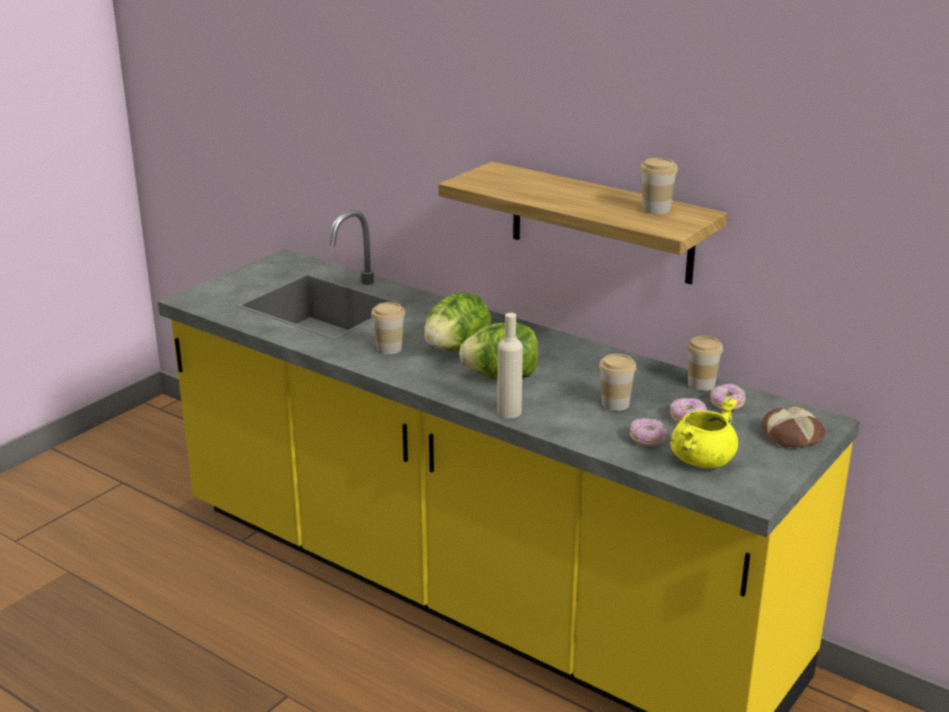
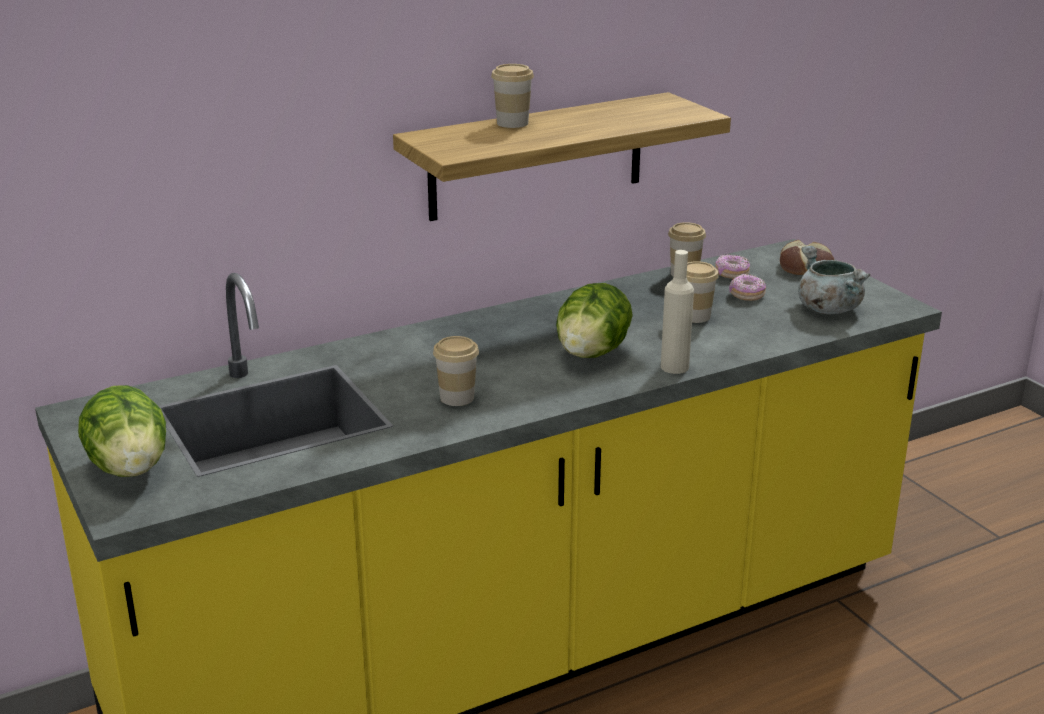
camera: 65 degrees left, 0 degrees up
lettuce [424,293,491,351] -> lettuce moved to [78,385,166,477]
donut [630,418,666,446] -> none
cup [640,158,678,215] -> cup moved to [491,64,534,128]
yellow cooking pot [670,397,738,468] -> grey cooking pot [798,246,870,314]

